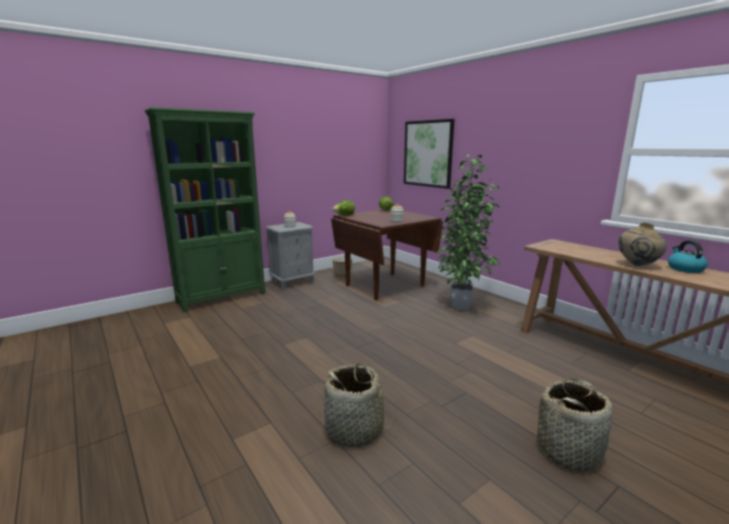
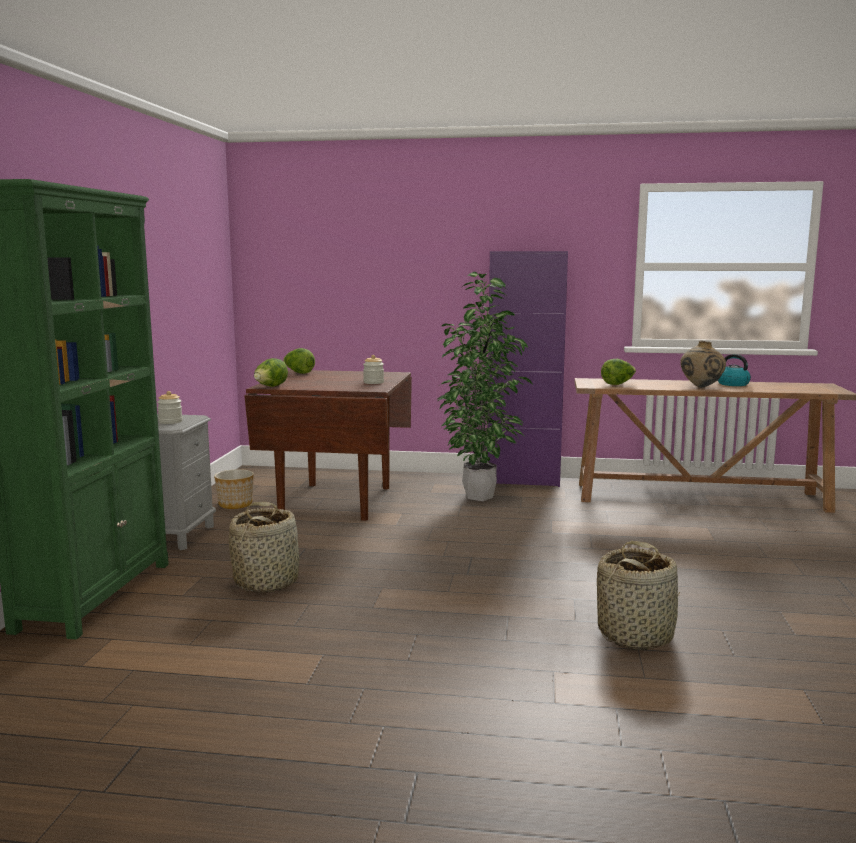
camera: 45 degrees left, 5 degrees down
picture [404,119,454,189] -> none
basket [537,378,612,471] -> basket moved to [229,502,299,593]
none -> purple cabinet [487,251,568,487]
none -> lettuce [601,359,636,385]

